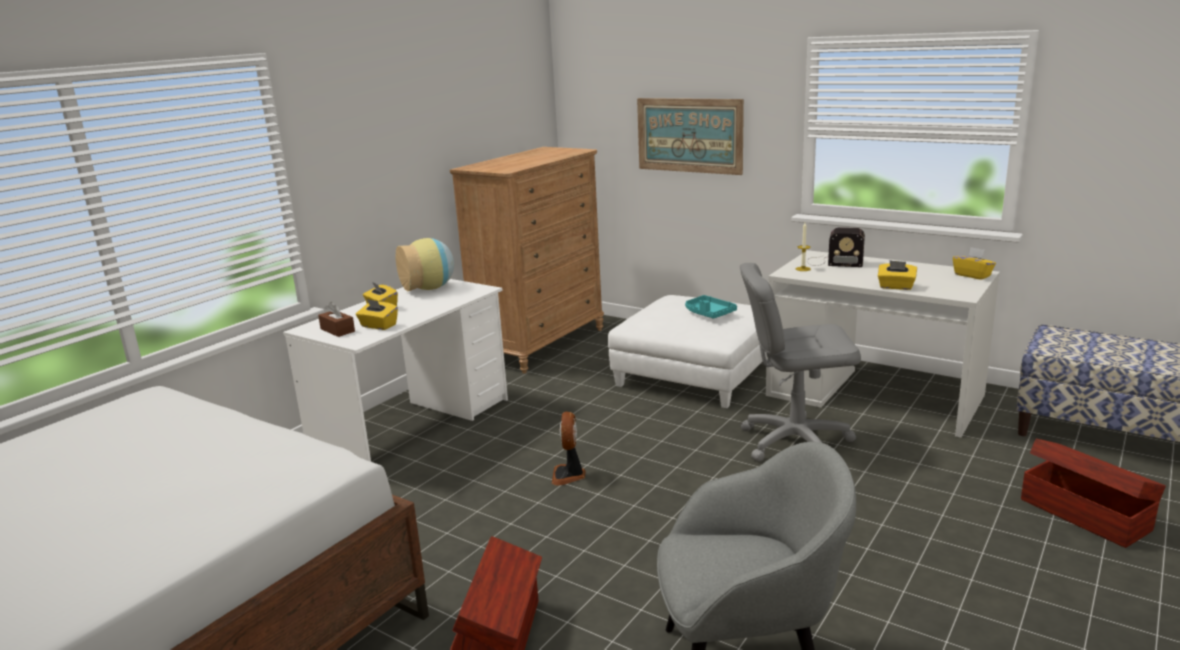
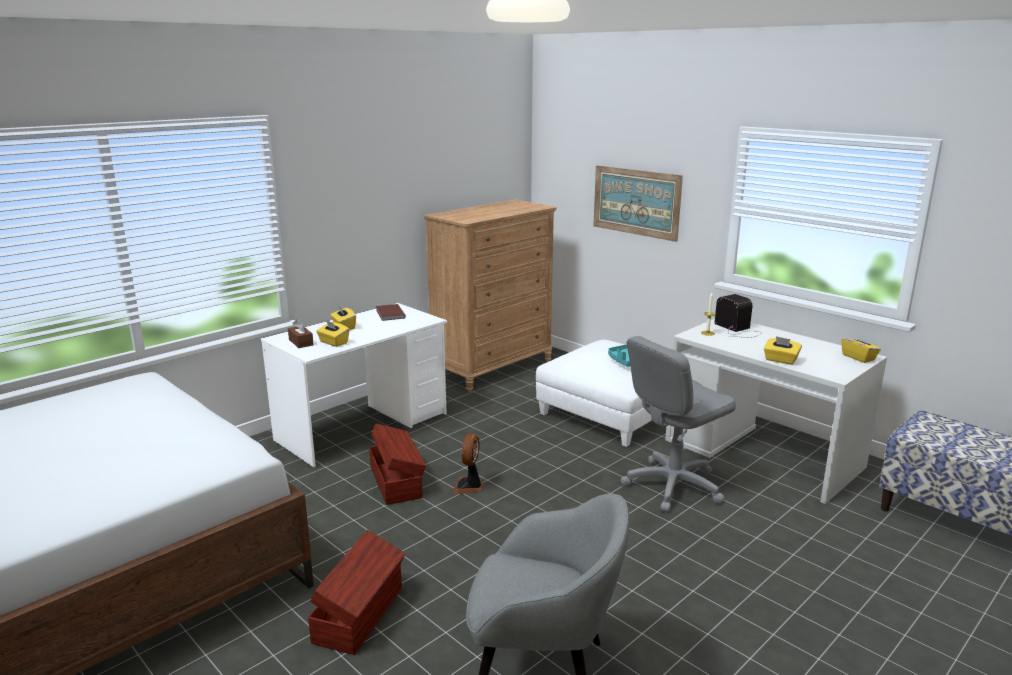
camera: 10 degrees right, 0 degrees up
vase [395,238,454,291] -> brown book [376,304,406,321]
grey office chair [740,263,861,461] -> grey office chair turned 45 degrees counterclockwise [621,336,736,512]
radio [807,227,865,267] -> radio turned 150 degrees counterclockwise [714,294,760,338]
brown storage box [1021,439,1166,548] -> brown storage box moved to [369,424,426,505]

